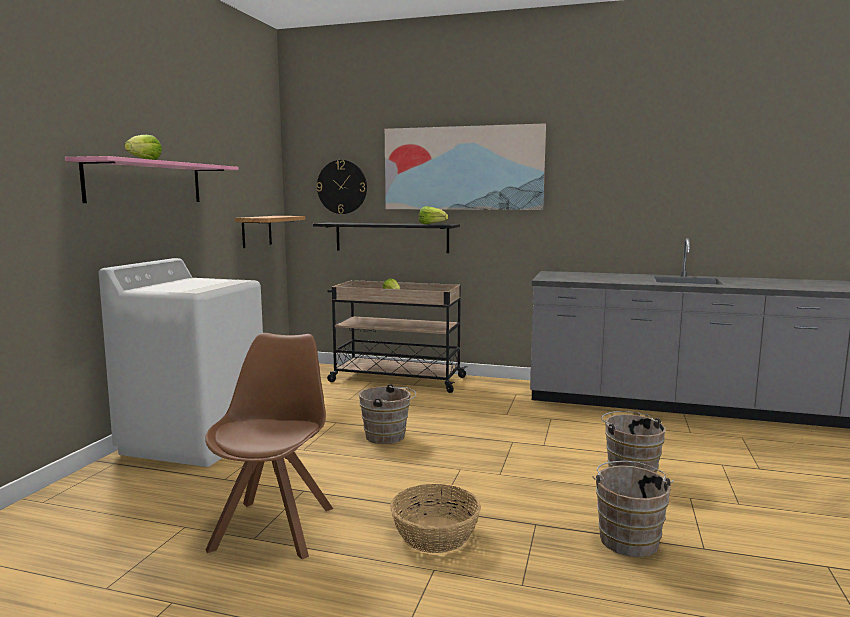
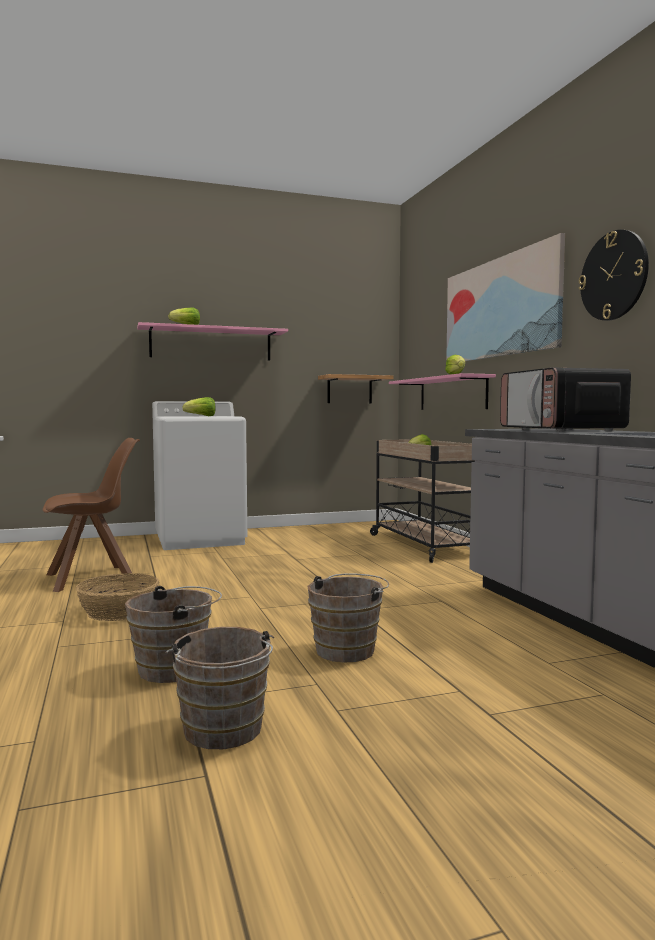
camera: 55 degrees right, 5 degrees down
black shelf [313,223,460,253] -> pink shelf [389,373,496,410]
wall clock [317,160,367,214] -> wall clock moved to [579,230,649,321]
brown bucket [359,384,416,444] -> brown bucket moved to [166,627,274,749]
none -> lettuce [182,397,215,416]
none -> microwave [500,368,631,432]

